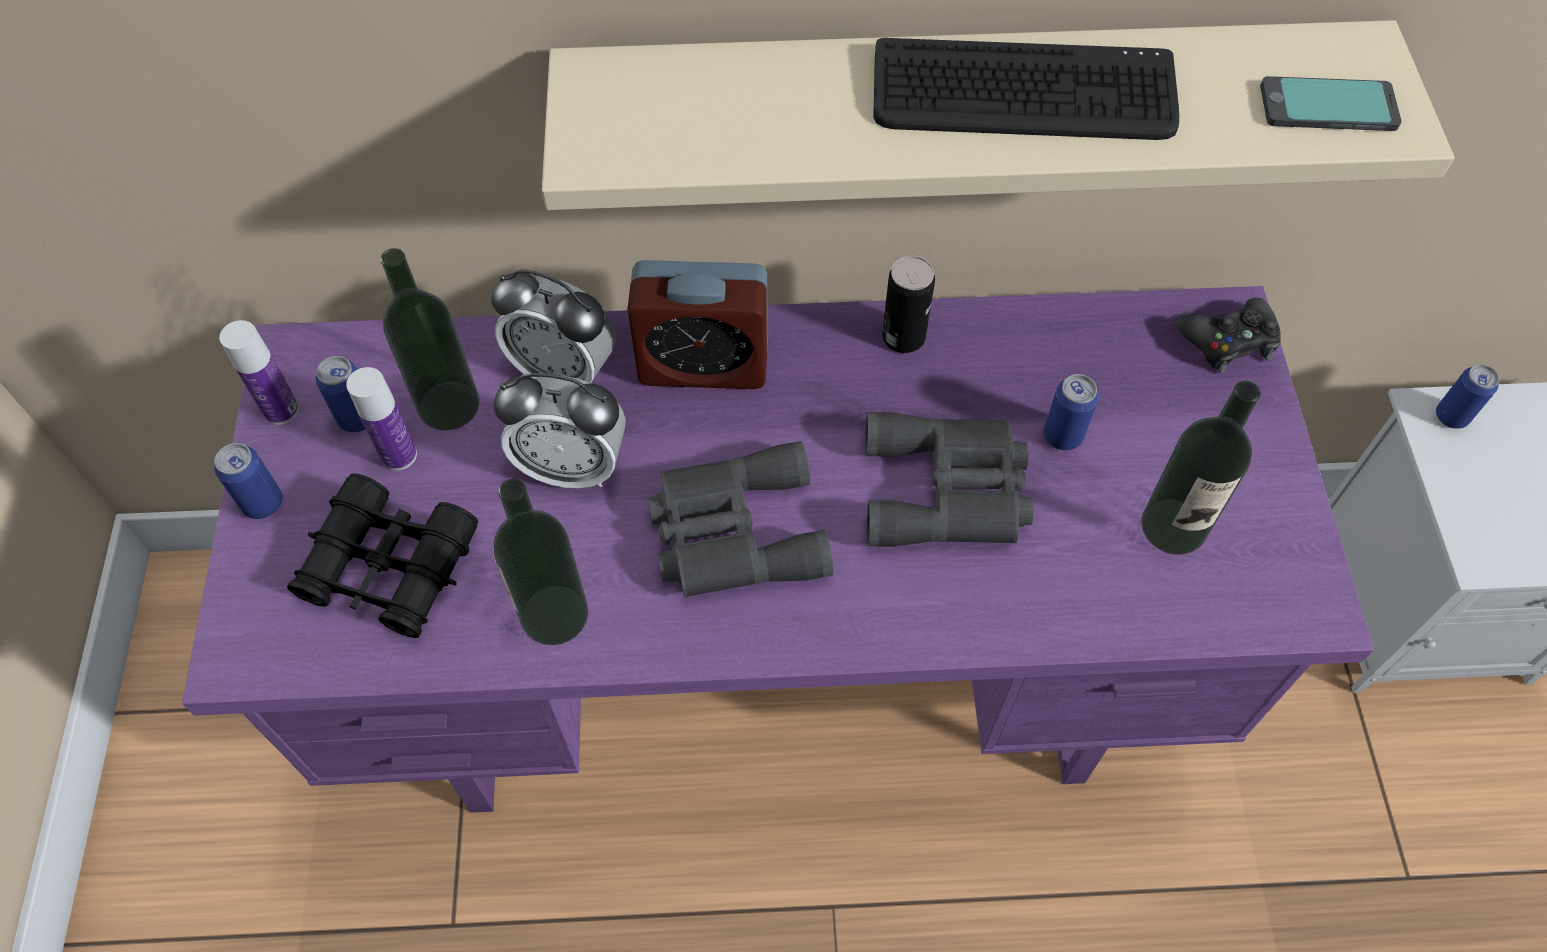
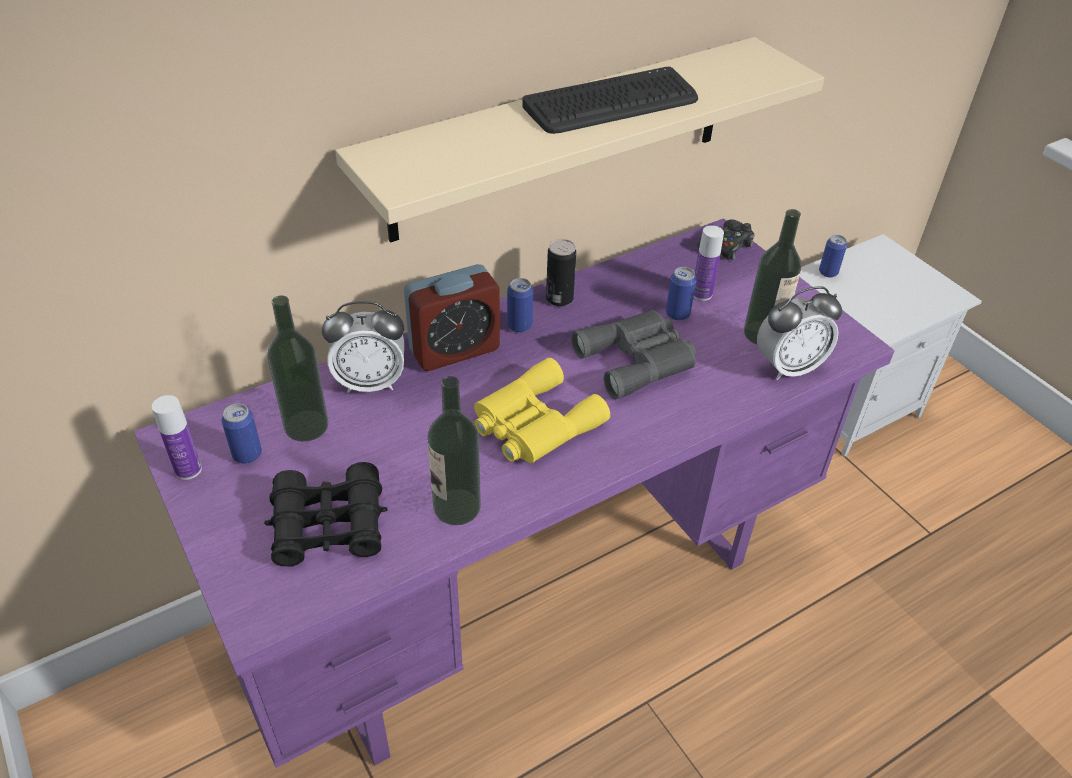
camera: 30 degrees left, 15 degrees down
can [214,443,283,519] -> can moved to [507,278,533,333]
bottle [346,367,417,471] -> bottle moved to [694,225,724,301]
alarm clock [494,373,626,488] -> alarm clock moved to [757,286,842,380]
grey binoculars [647,441,833,597] -> yellow binoculars [474,358,610,463]
phone [1260,76,1402,131] -> none

